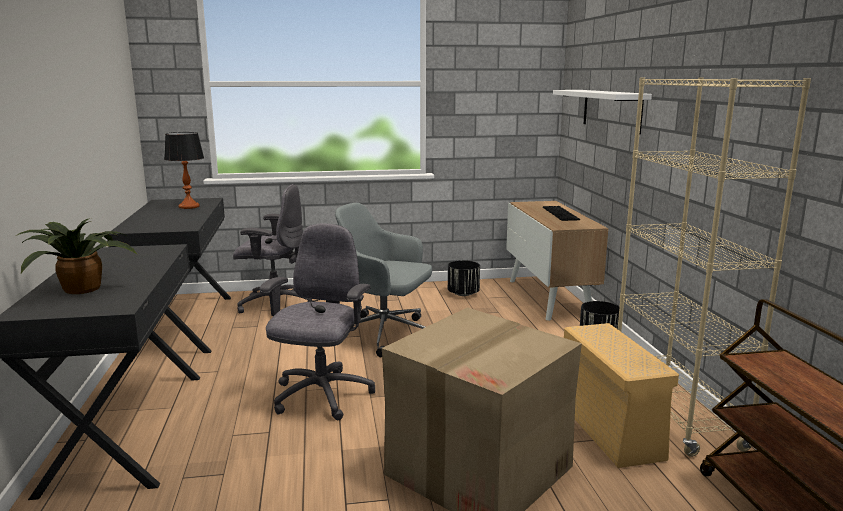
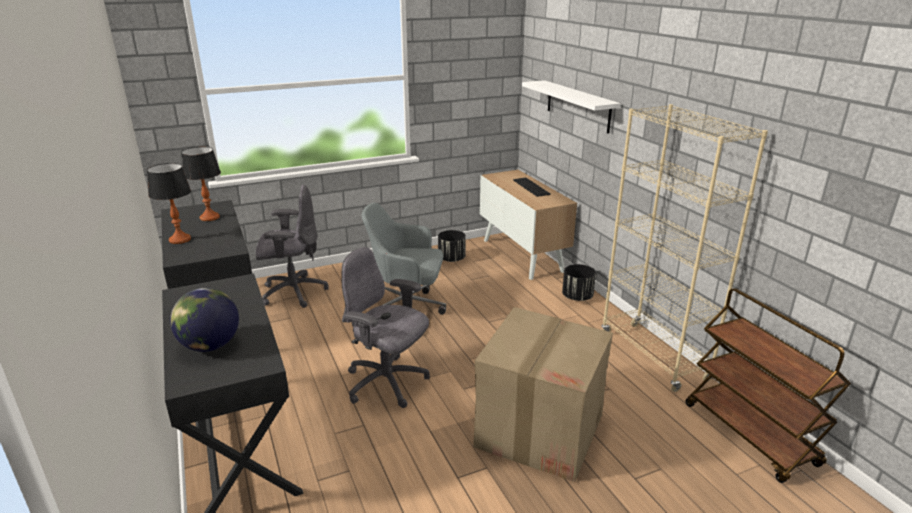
camera: 15 degrees left, 10 degrees up
potted plant [16,218,138,294] -> globe [170,288,239,352]
grey office chair [260,224,375,420] -> grey office chair turned 60 degrees counterclockwise [342,247,430,408]
beige storage box [564,323,679,468] -> none
none -> table lamp [147,163,191,244]

